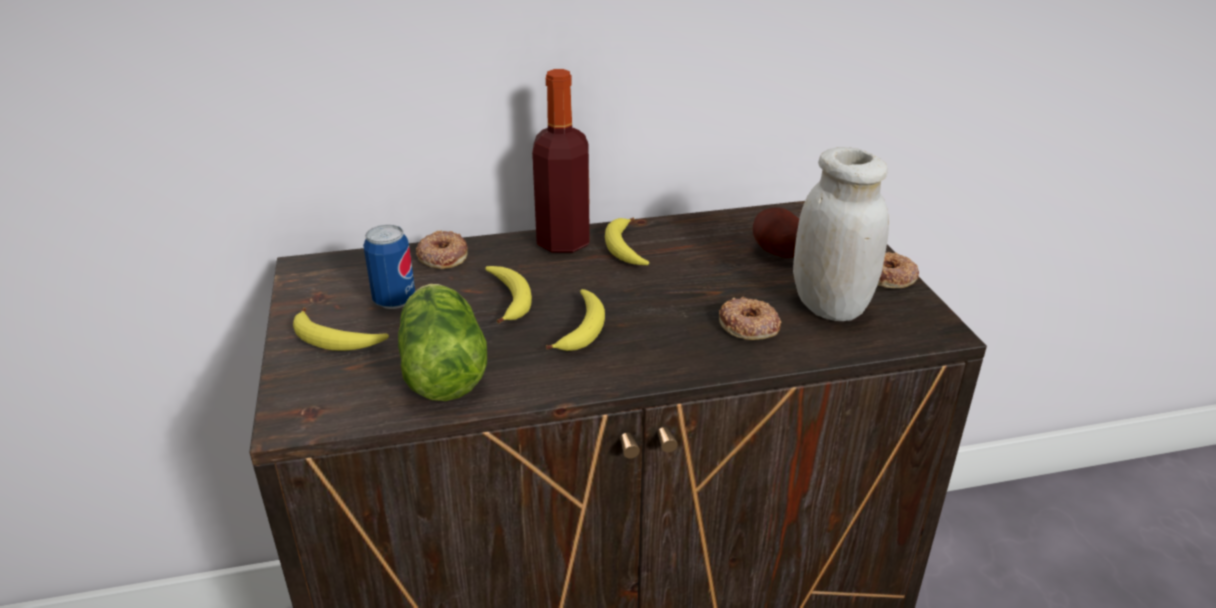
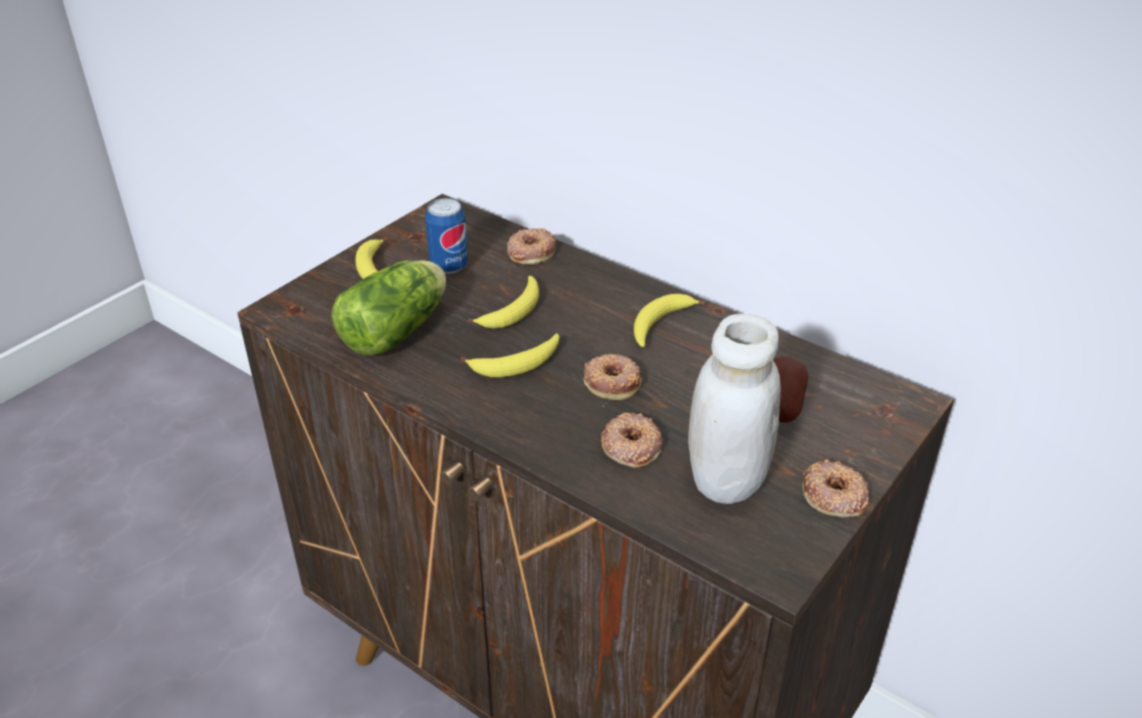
camera: 50 degrees right, 5 degrees up
bottle [532,69,590,253] -> none
none -> donut [584,354,642,400]

